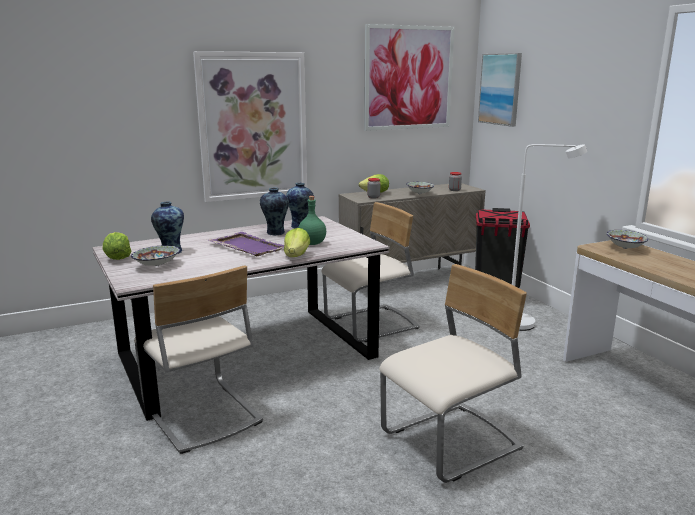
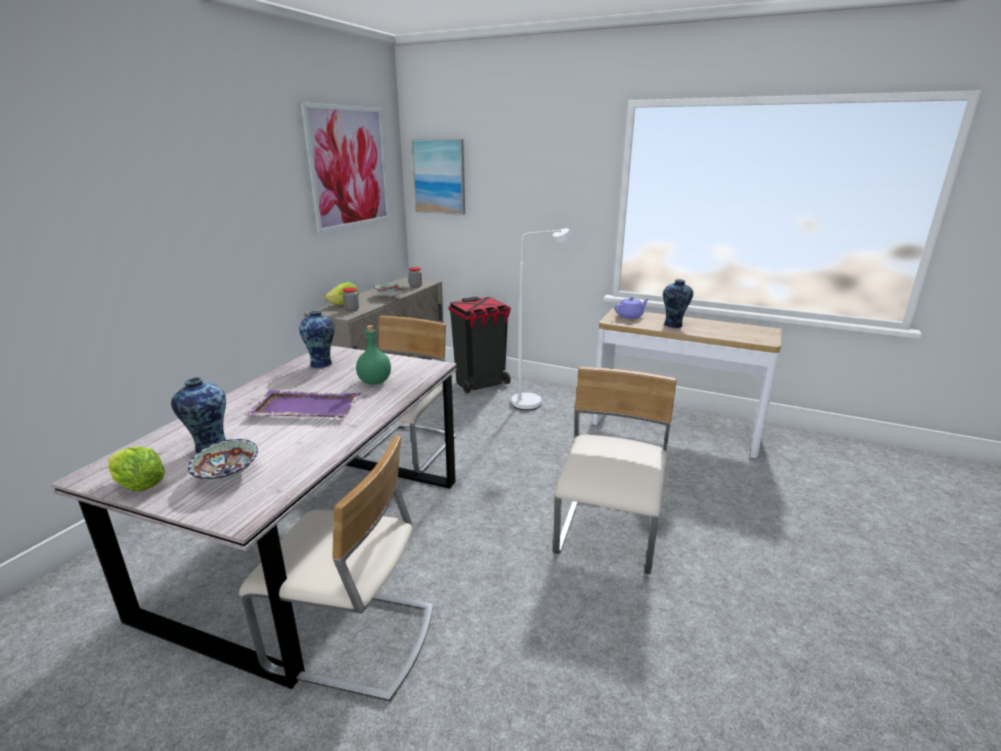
camera: 40 degrees left, 5 degrees up
picture [193,51,307,202] -> none
vase [260,188,289,235] -> vase moved to [663,279,693,328]
lettuce [284,228,310,257] -> none
bowl [607,230,649,249] -> purple teapot [615,297,649,319]

